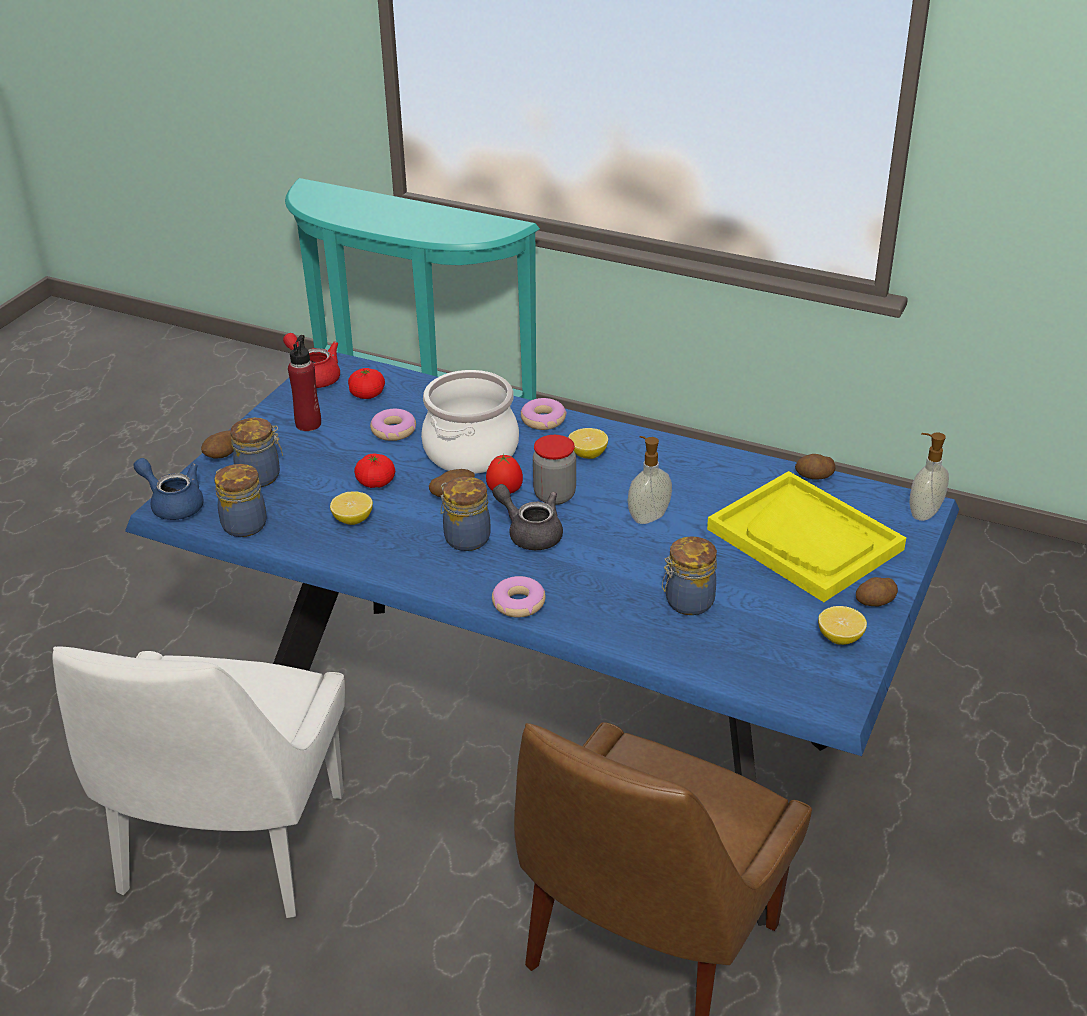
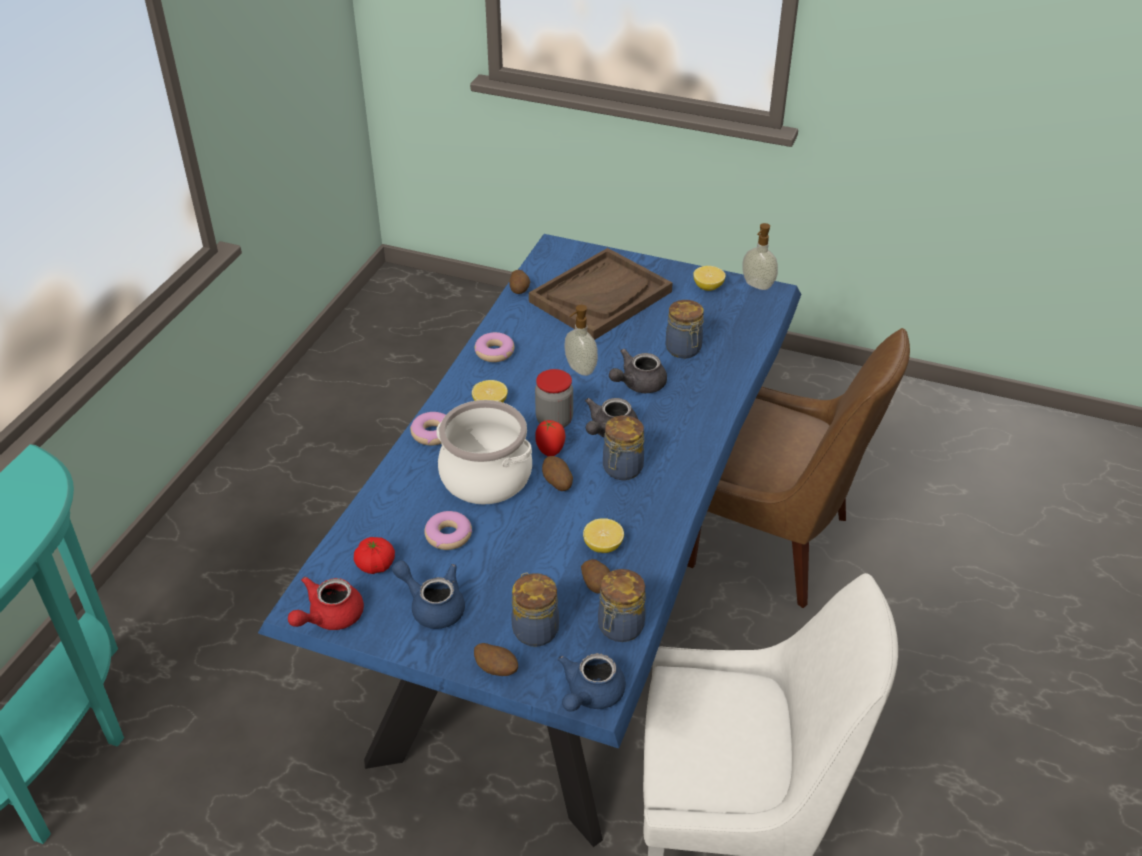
camera: 95 degrees left, 5 degrees up
red bottle [288,335,321,431] -> blue teapot [392,560,465,629]
tomato [354,453,395,488] -> none
donut [492,576,546,618] -> donut moved to [474,332,515,362]
yellow tray [707,471,906,602] -> brown tray [529,248,673,340]
potato [856,577,898,607] -> potato moved to [581,559,610,594]
soap dispenser [909,433,949,521] -> soap dispenser moved to [742,223,778,290]
none -> grey teapot [609,349,667,393]

